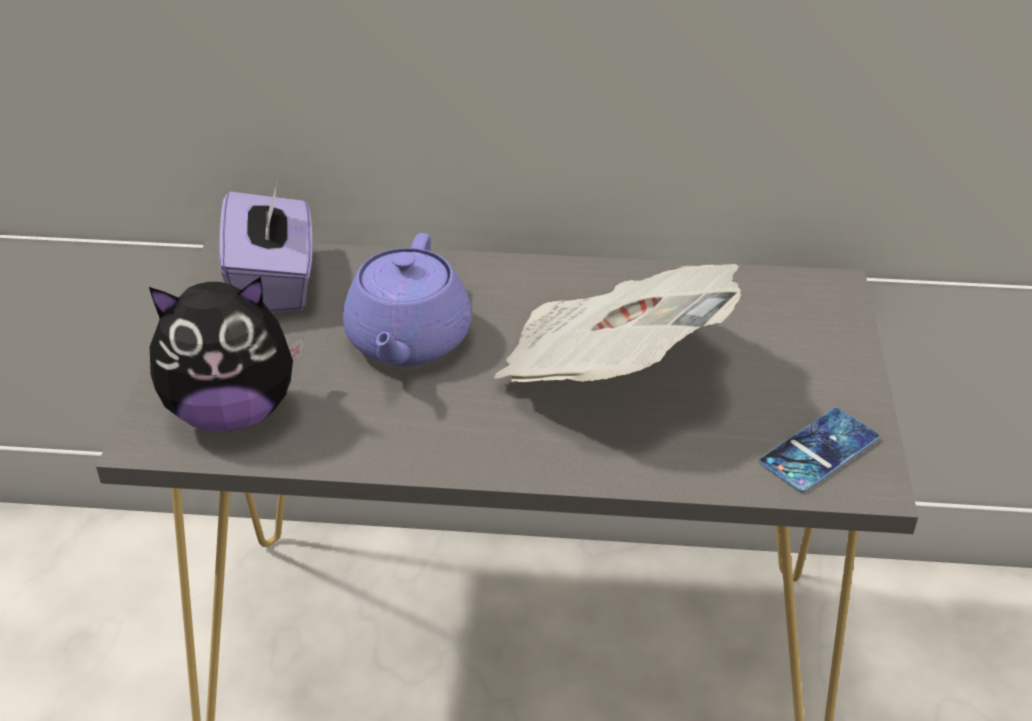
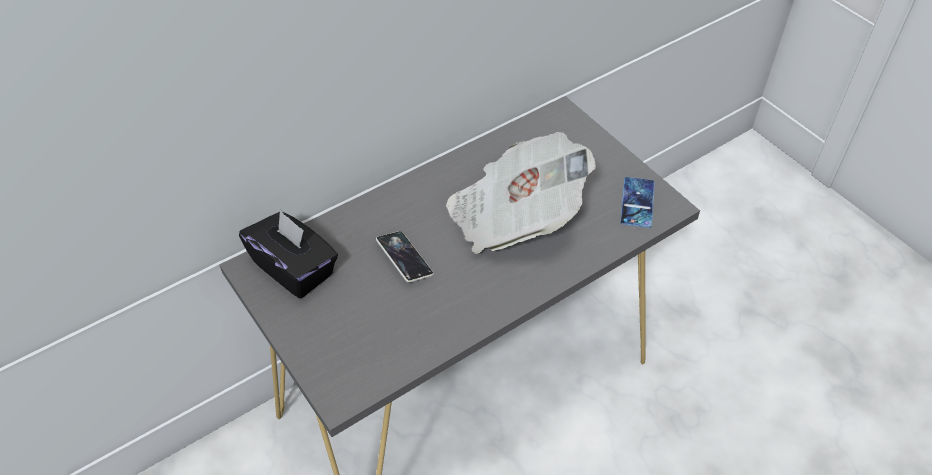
camera: 40 degrees left, 10 degrees up
plush toy [149,277,304,431] -> none
purple tissue box [219,181,313,313] -> black tissue box [239,210,338,299]
purple teapot [343,233,472,366] -> phone [376,231,434,283]

